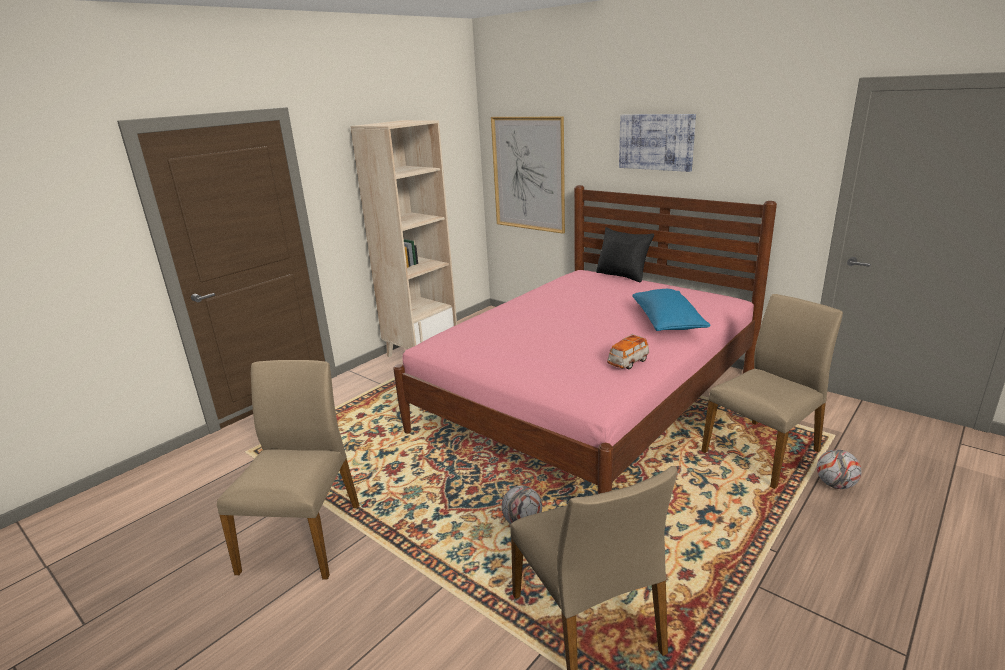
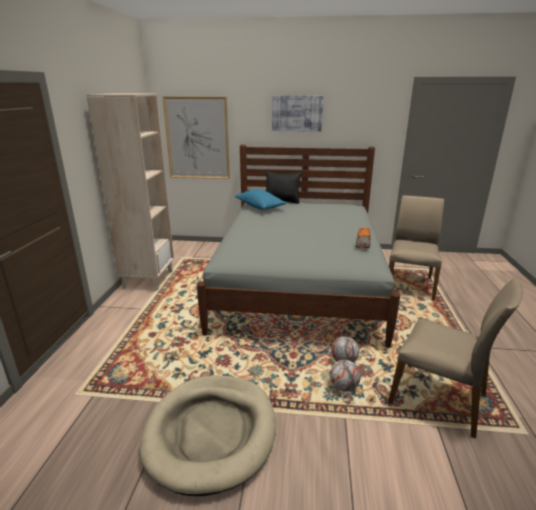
camera: 35 degrees left, 0 degrees up
beige chair [217,360,359,580] -> beige dog bed [139,375,276,496]
pink bed [393,185,777,494] -> grey bed [197,144,400,348]
blue pillow [632,289,711,331] -> blue pillow moved to [235,189,287,210]
football [817,449,861,489] -> football moved to [330,360,361,391]

